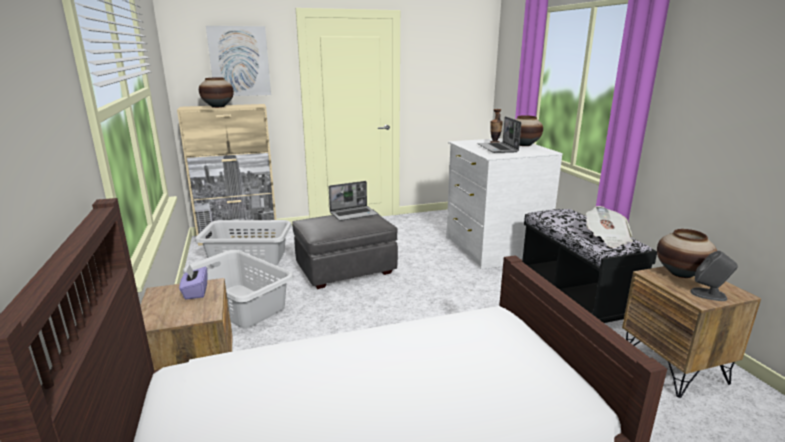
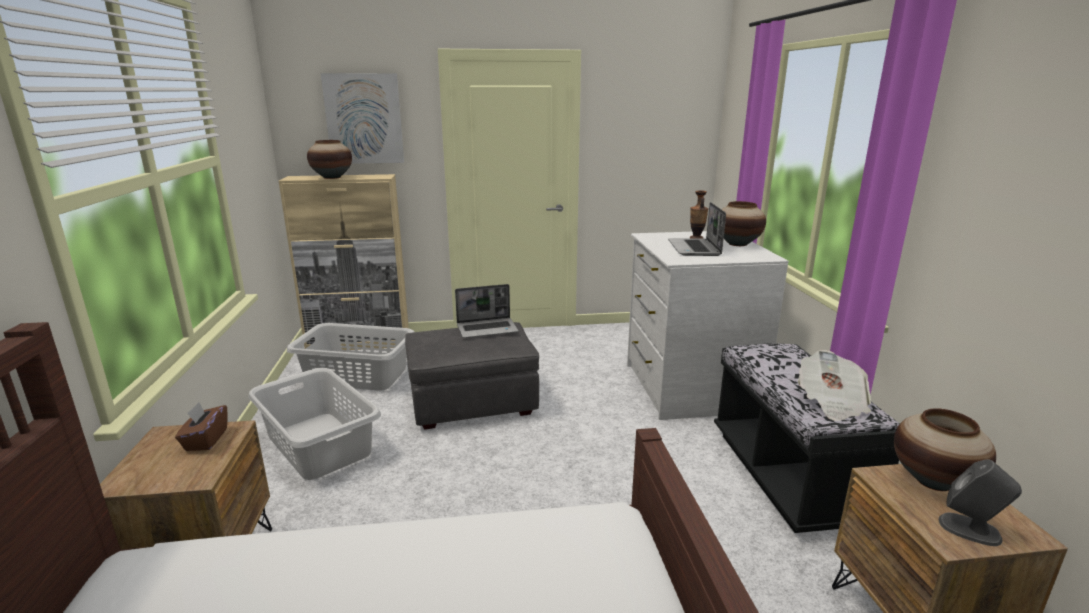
camera: 10 degrees right, 0 degrees up
purple tissue box [179,264,208,300] -> brown tissue box [175,402,228,451]

